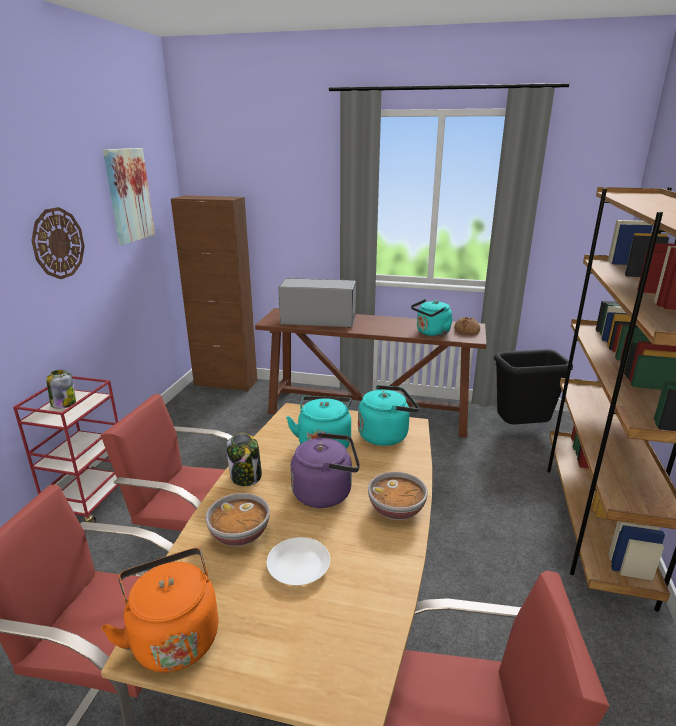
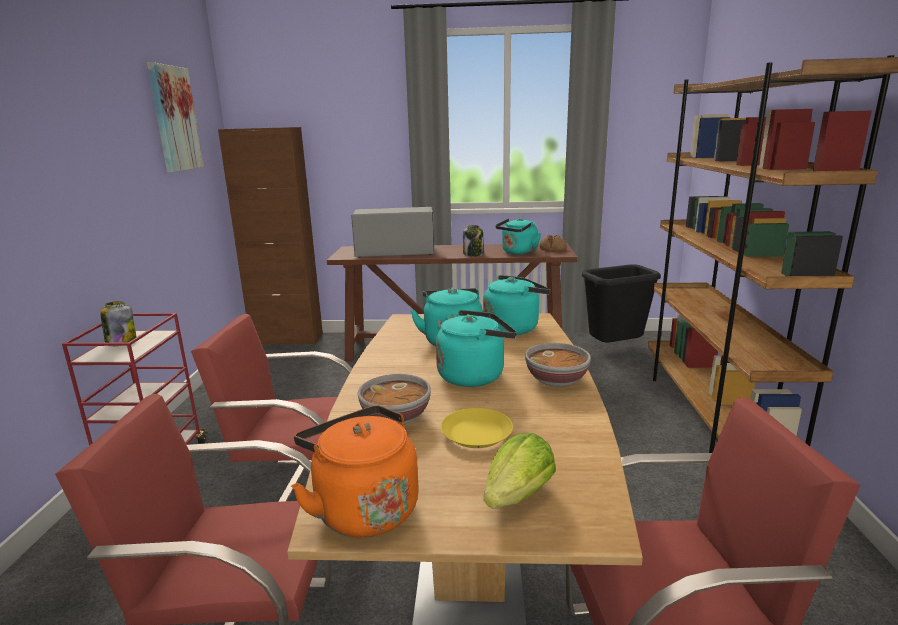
camera: 10 degrees left, 5 degrees down
wall clock [31,207,85,279] -> none
jar [226,433,262,486] -> jar moved to [463,225,483,257]
white plate [267,537,330,585] -> yellow plate [441,408,513,448]
purple kettle [291,433,360,508] -> turquoise kettle [436,310,517,387]
none -> lettuce [484,433,556,509]

